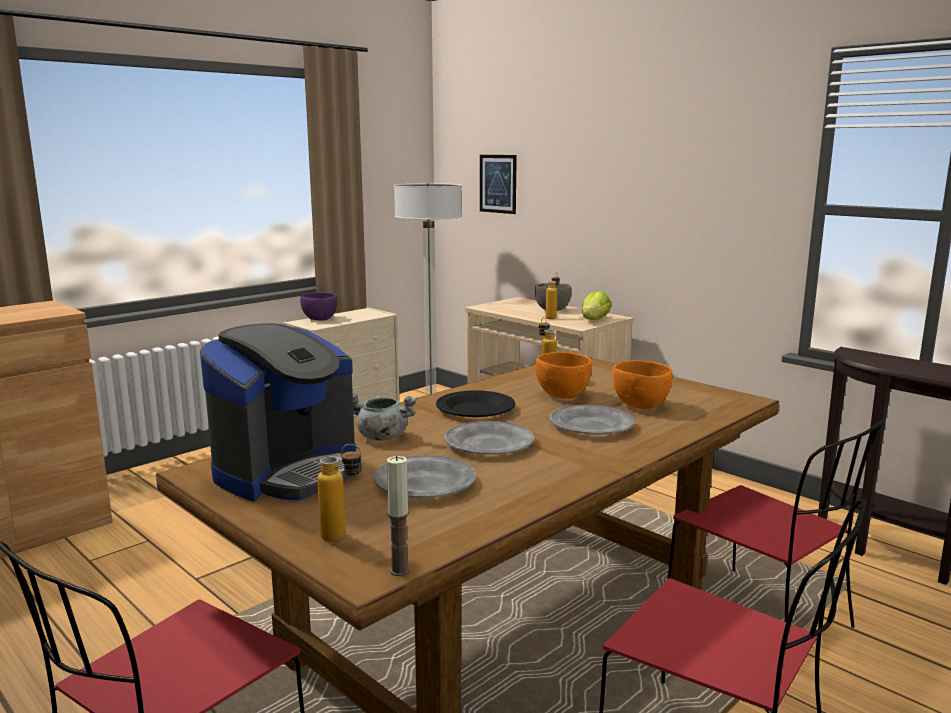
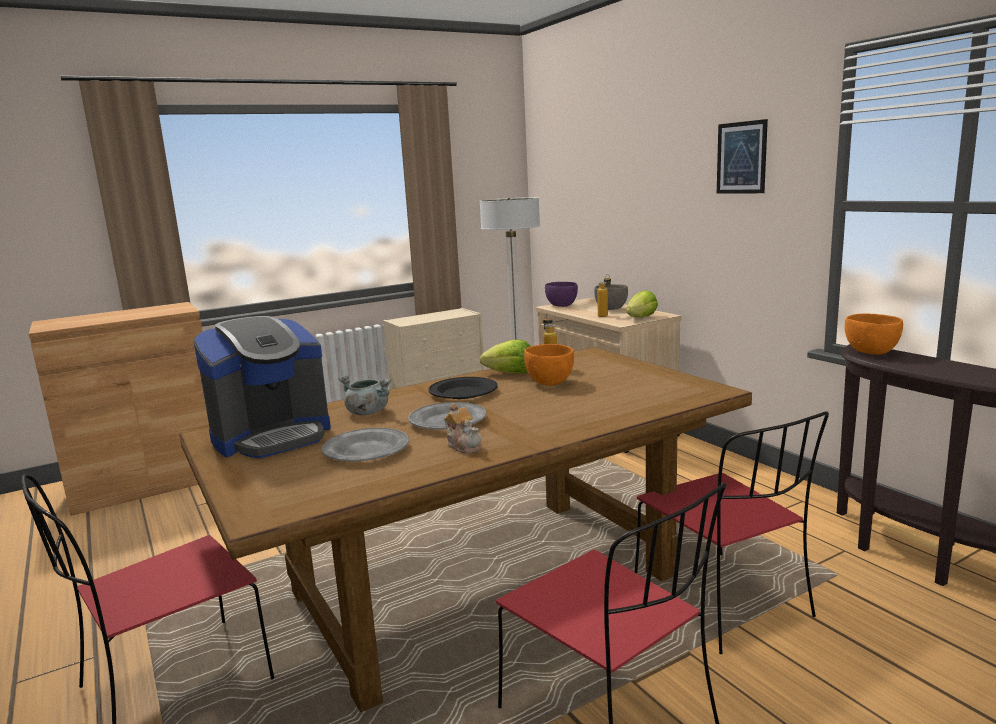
camera: 15 degrees right, 0 degrees up
purple bowl [300,292,337,321] -> purple bowl moved to [545,282,578,307]
bottle [317,444,362,542] -> none
candle [387,456,410,576] -> none
picture [480,155,517,214] -> picture moved to [717,119,768,194]
grey plate [550,405,635,434] -> none
orange bowl [612,360,672,409] -> orange bowl moved to [845,314,903,355]
none -> teapot [444,403,482,454]
none -> lettuce [480,340,531,374]

